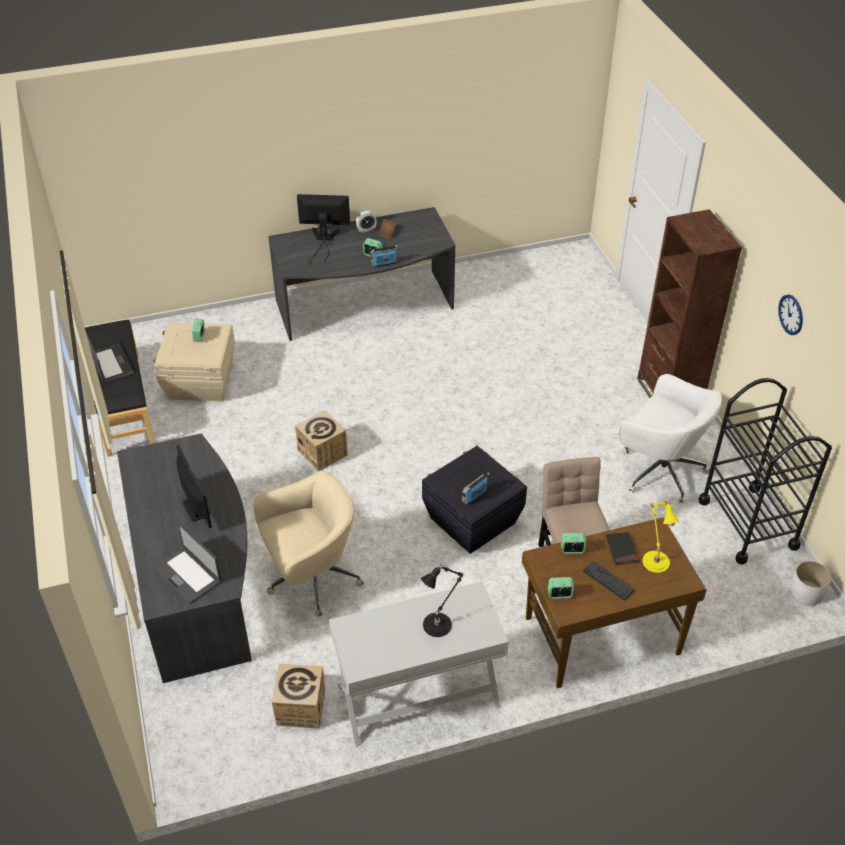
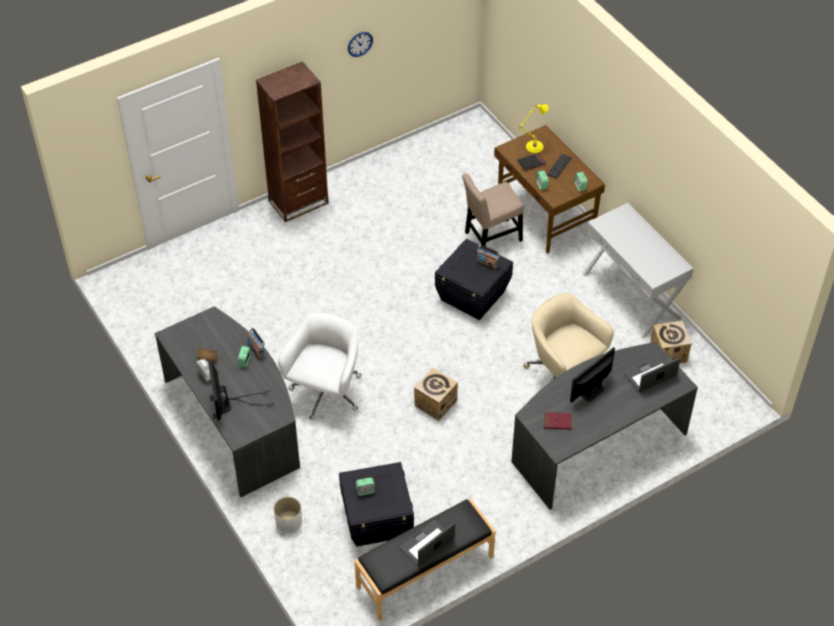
camera: 105 degrees left, 5 degrees up
beige storage box [153,322,235,401] -> black storage box [339,462,414,547]
laptop [154,523,221,604] -> laptop turned 150 degrees counterclockwise [624,356,680,392]
black table lamp [421,563,464,637] -> none
white office chair [619,374,722,504] -> white office chair moved to [278,311,361,420]
black cart [698,378,832,564] -> none
white planter [790,561,831,606] -> white planter moved to [274,497,302,533]
none -> red book [544,412,572,430]

